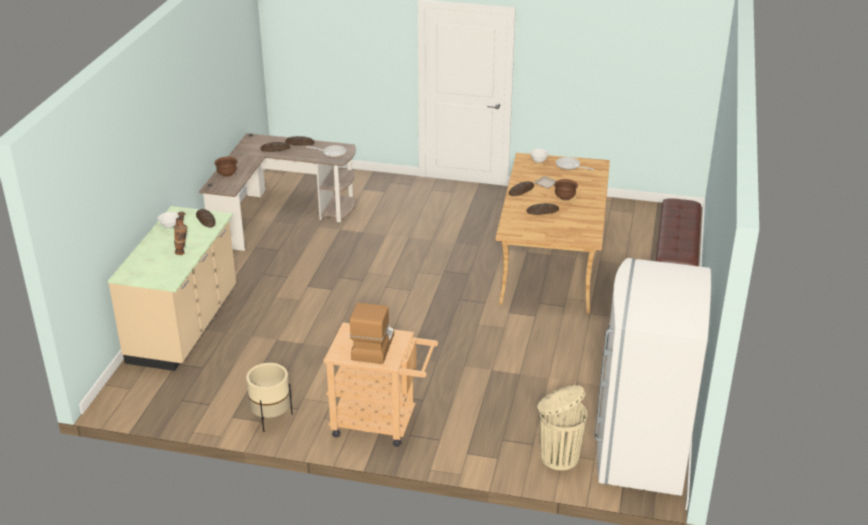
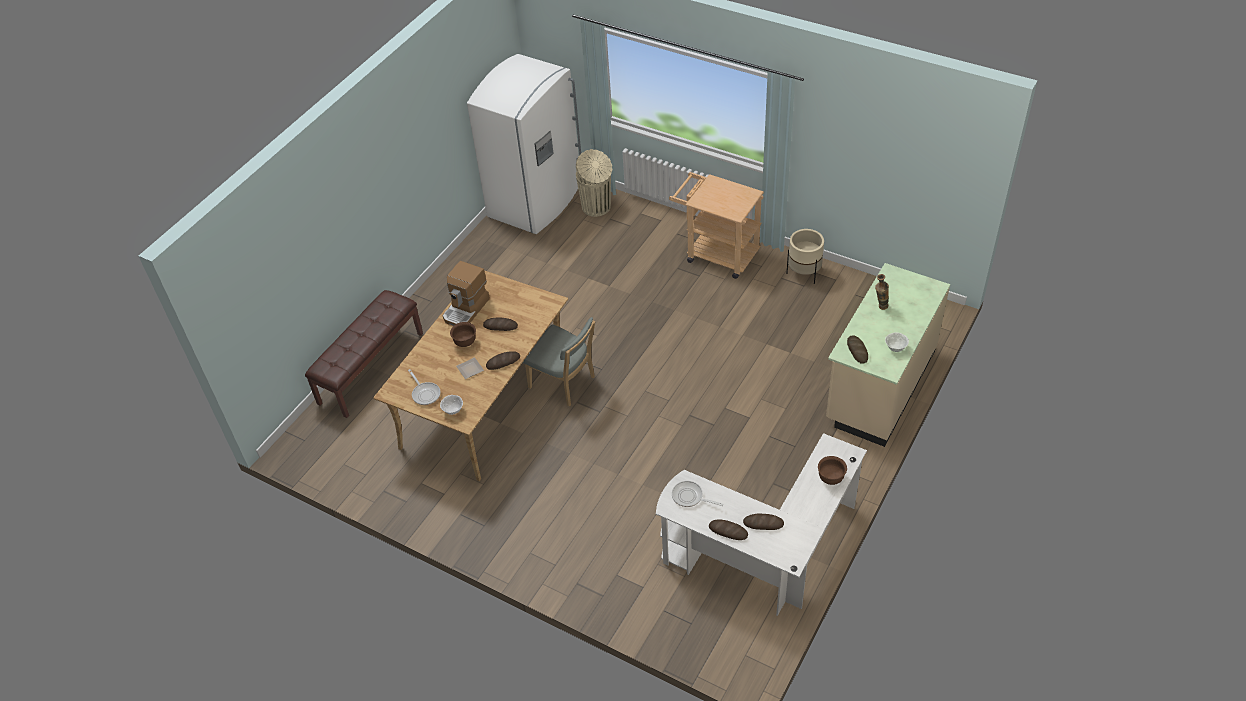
camera: 160 degrees left, 15 degrees up
brown desk [199,133,356,251] -> white desk [656,433,867,616]
coffee machine [350,303,394,364] -> coffee machine moved to [442,261,490,326]
none -> grey chair [523,317,595,406]

